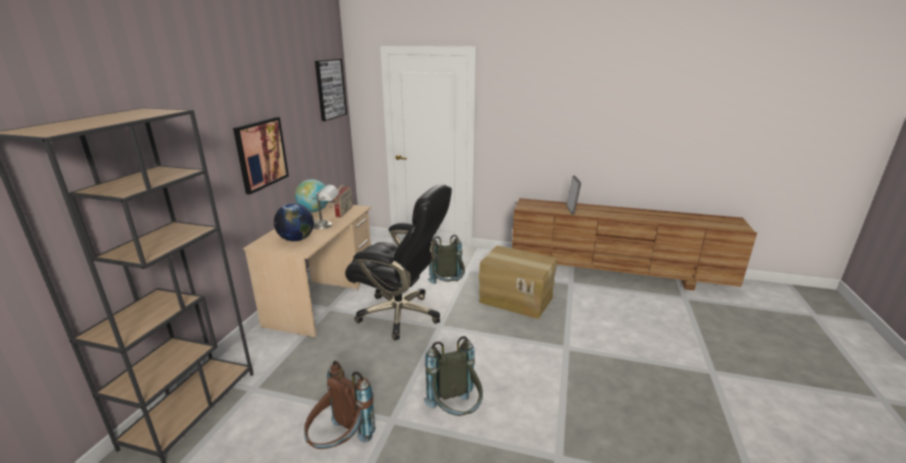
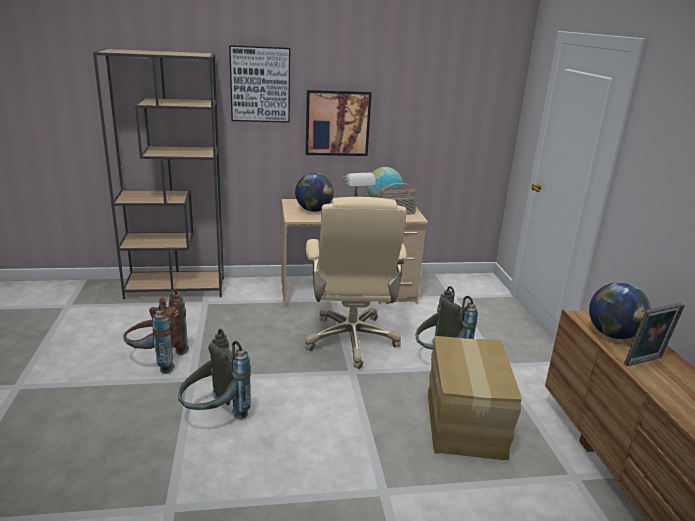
camera: 65 degrees right, 0 degrees up
picture [315,59,347,121] -> picture moved to [229,45,290,122]
black office chair [345,184,452,341] -> beige office chair [305,197,407,369]
none -> globe [589,282,651,339]

